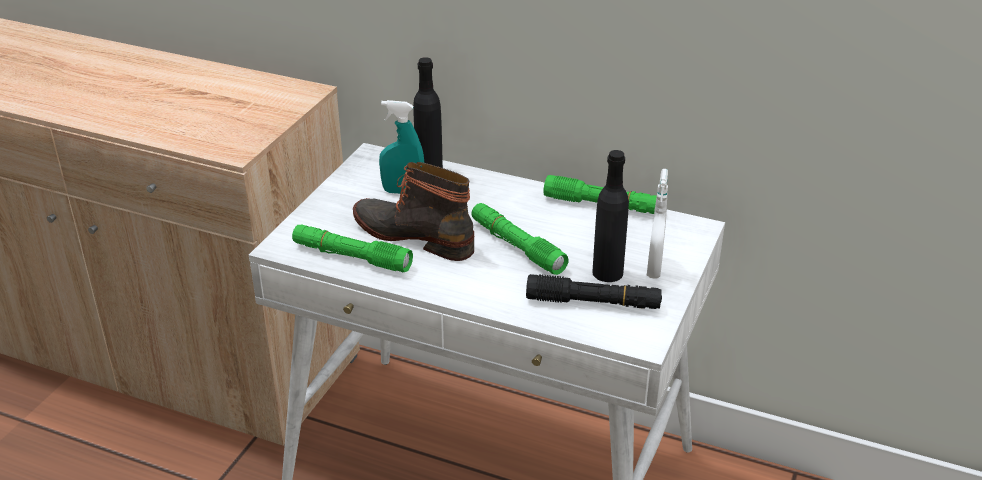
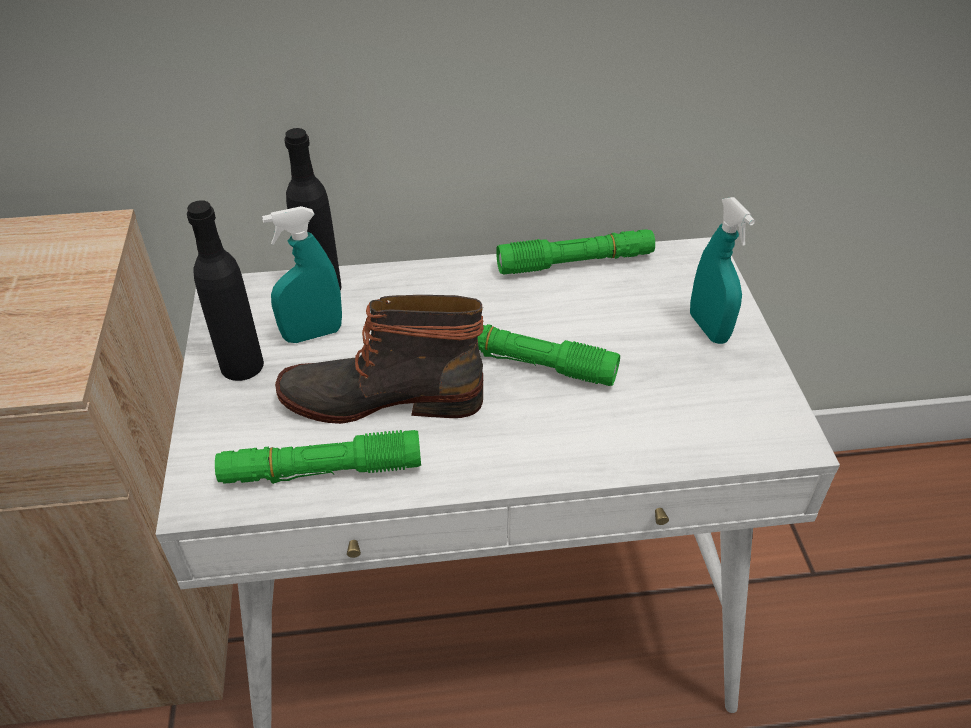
camera: 30 degrees left, 10 degrees up
black flashlight [526,274,662,309] -> none
black bottle [592,150,629,282] -> black bottle moved to [187,200,264,381]
white spray bottle [647,169,668,279] -> turquoise spray bottle [690,197,755,344]

